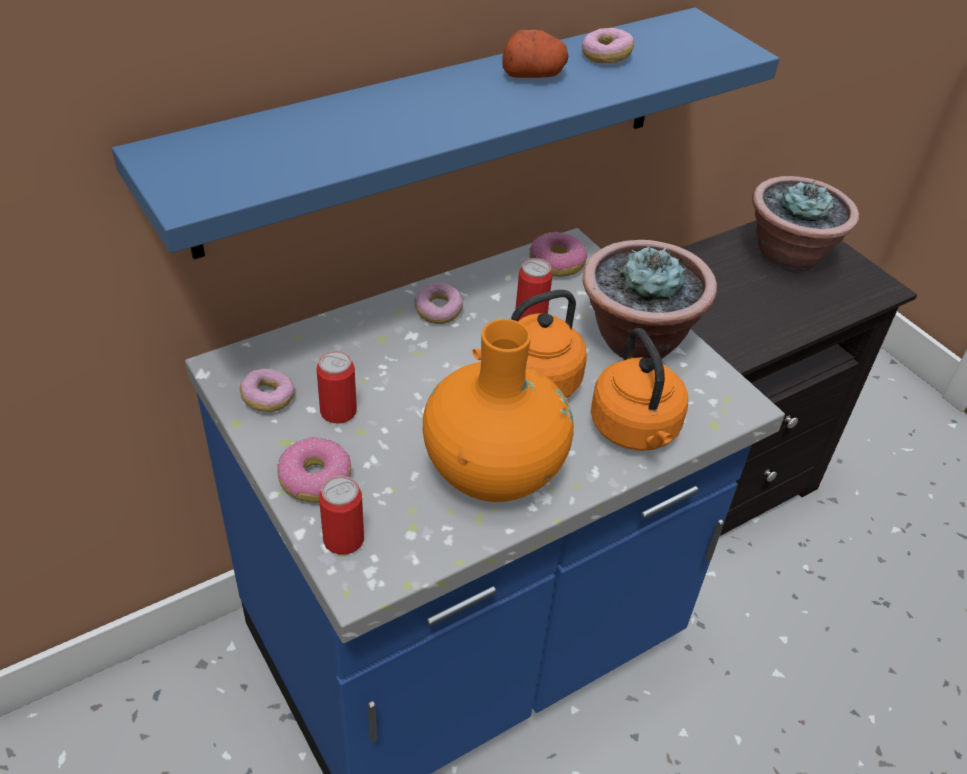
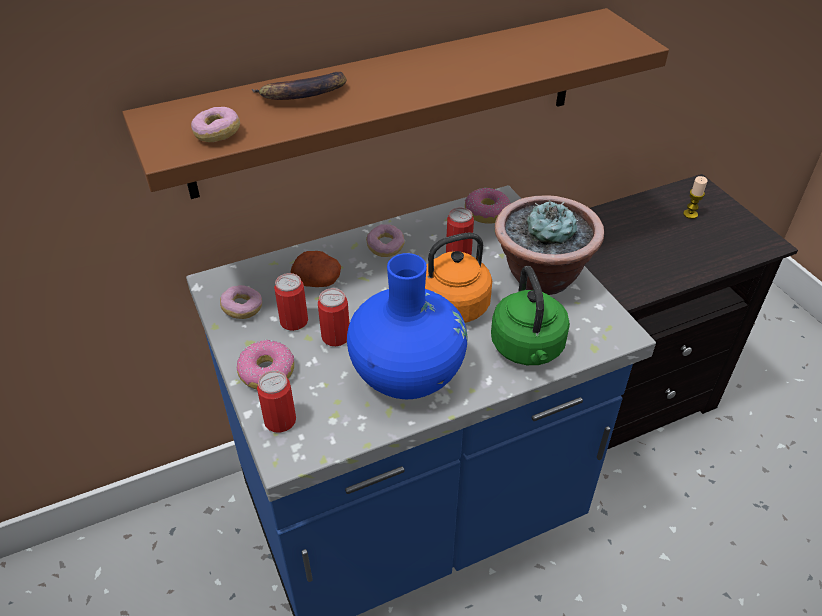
camera: 10 degrees right, 0 degrees up
blue shelf [112,7,780,259] -> brown shelf [122,8,669,199]
orange vase [423,319,574,502] -> blue vase [347,253,468,399]
potato [503,29,569,78] -> potato moved to [291,251,341,287]
donut [582,28,634,63] -> donut moved to [191,107,240,142]
orange kettle [591,328,688,451] -> green kettle [491,266,570,365]
potted plant [752,176,859,273] -> candle [683,176,708,219]
none -> banana [252,72,347,100]
none -> can [318,288,350,346]

